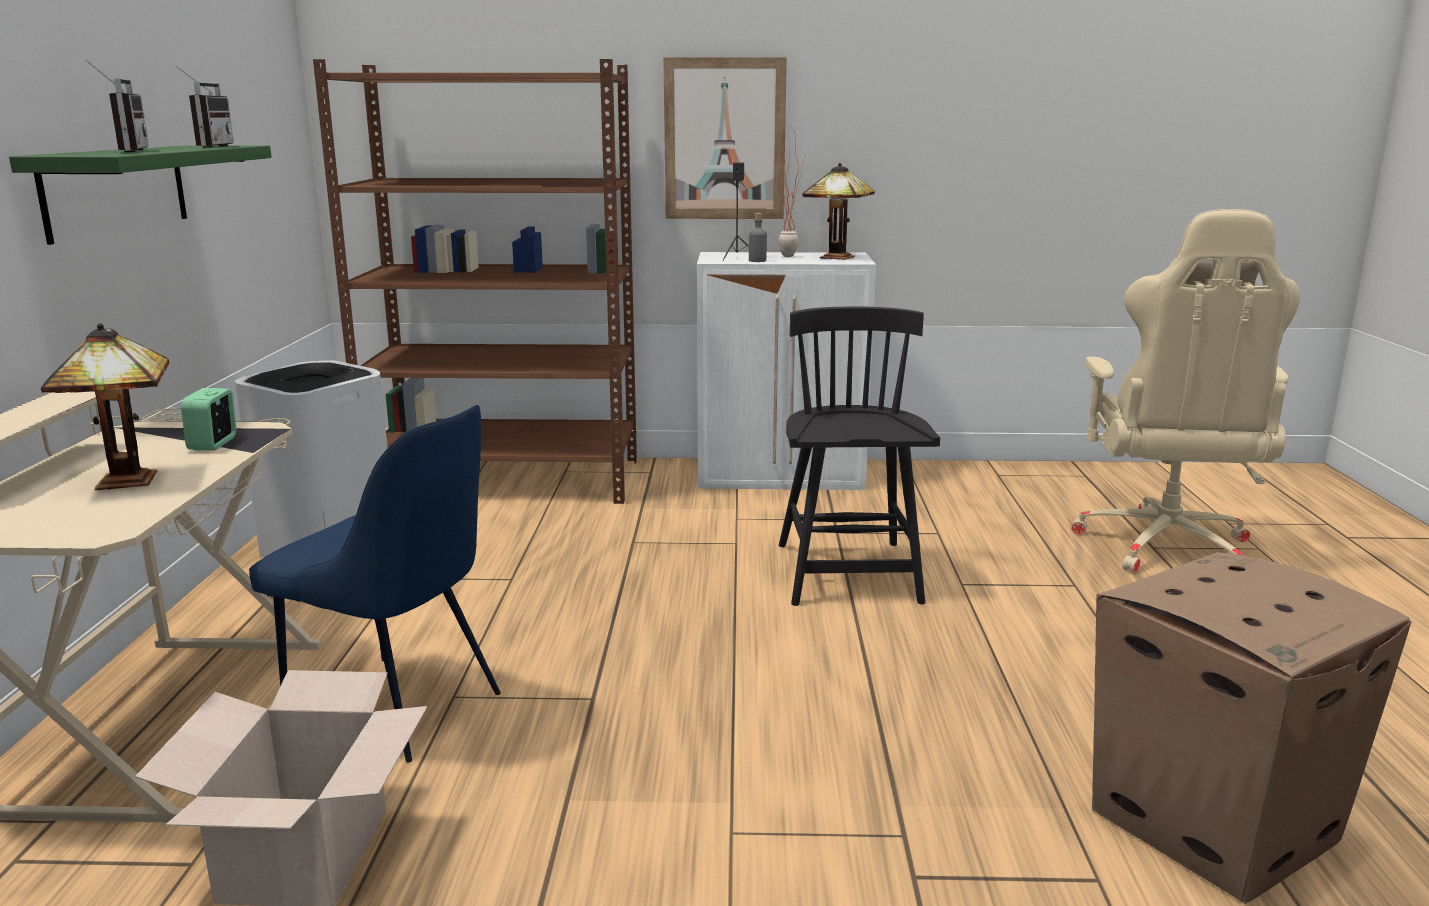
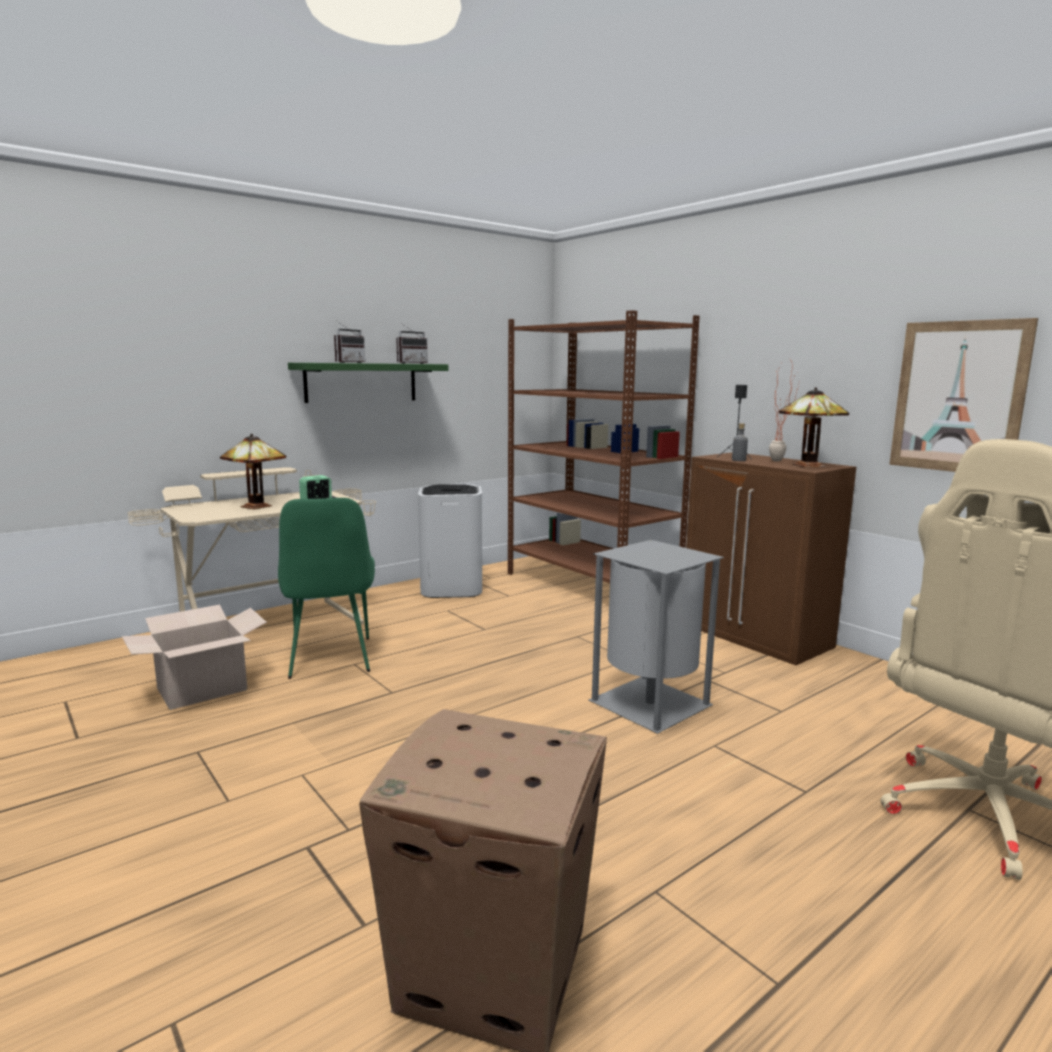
camera: 50 degrees right, 5 degrees down
blue chair [249,405,501,762] -> green chair [278,498,375,679]
picture [663,57,787,219] -> picture moved to [889,318,1038,472]
white cabinet [697,252,876,490] -> brown cabinet [686,453,856,665]
black chair [779,307,940,606] -> grey trash can [588,540,724,734]

